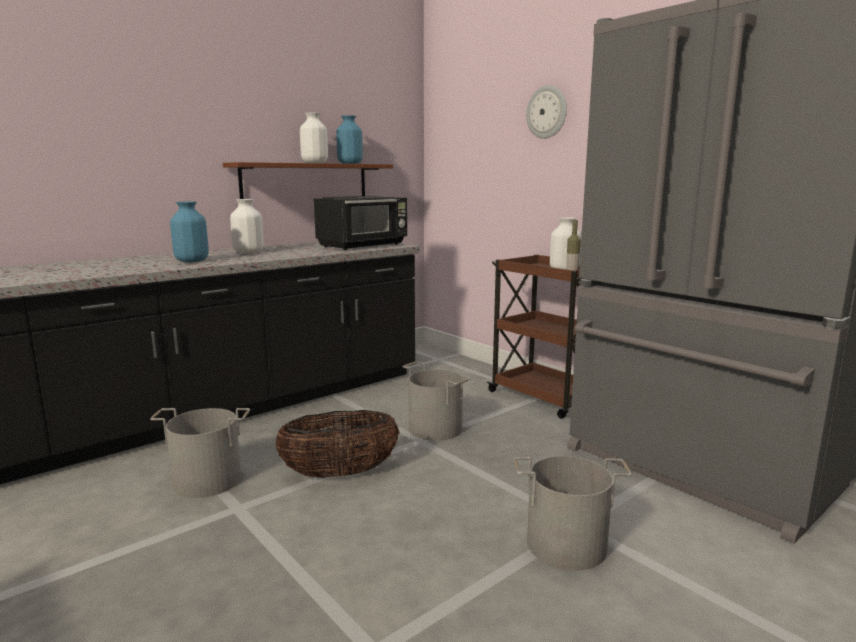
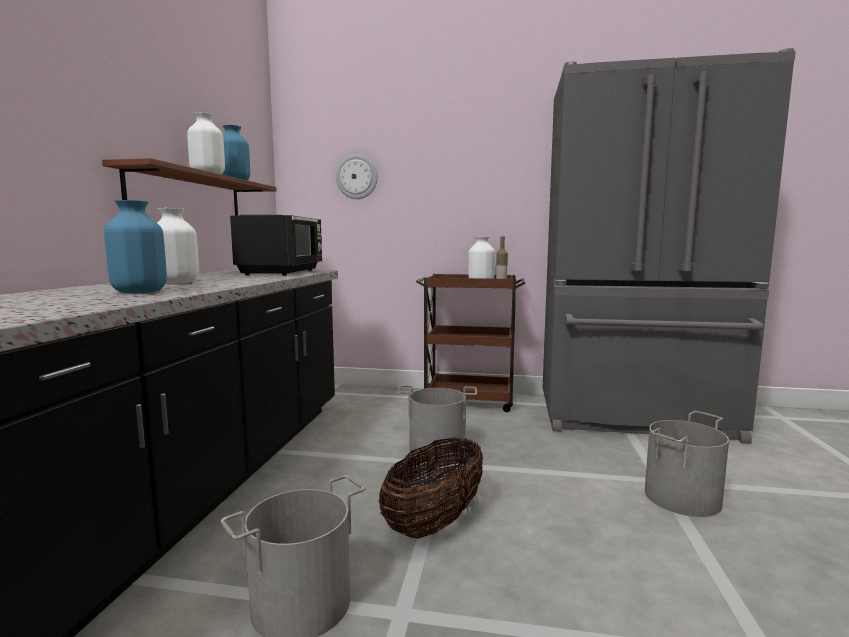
camera: 40 degrees left, 5 degrees down
wall clock [526,85,567,139] -> wall clock moved to [336,154,378,199]

